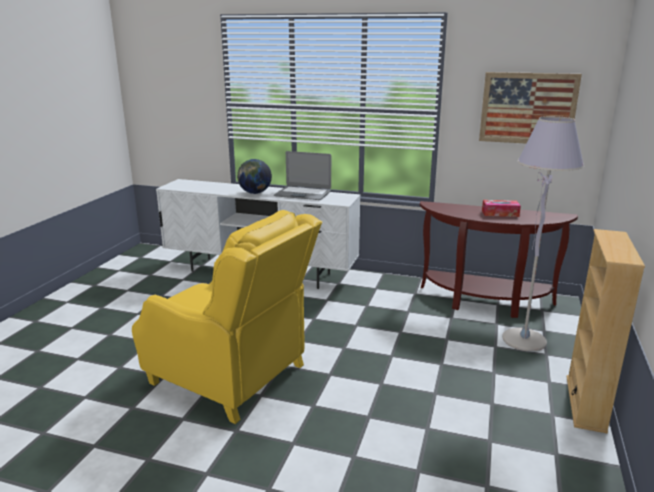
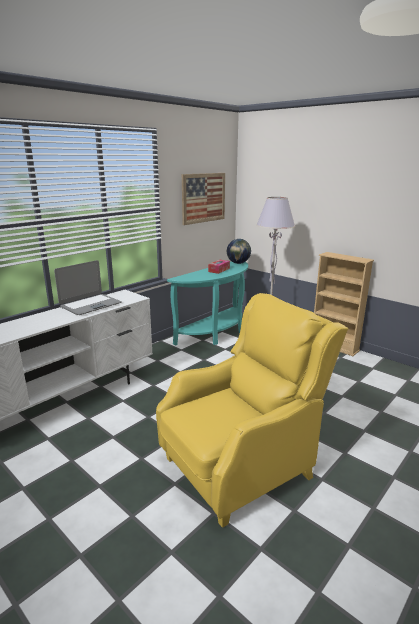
camera: 65 degrees left, 0 degrees up
globe [237,159,272,194] -> globe moved to [227,239,251,264]
brown console table [420,201,578,318] -> turquoise console table [167,261,248,345]

